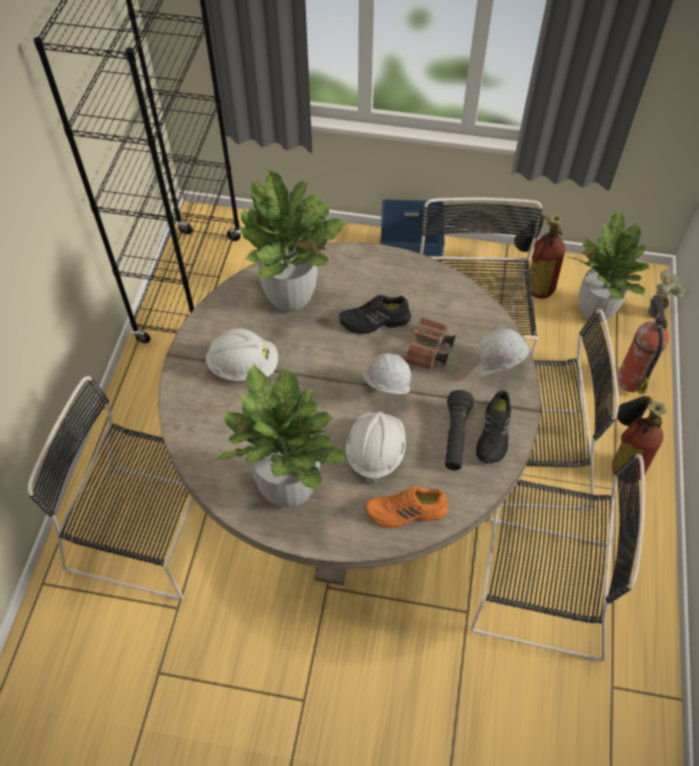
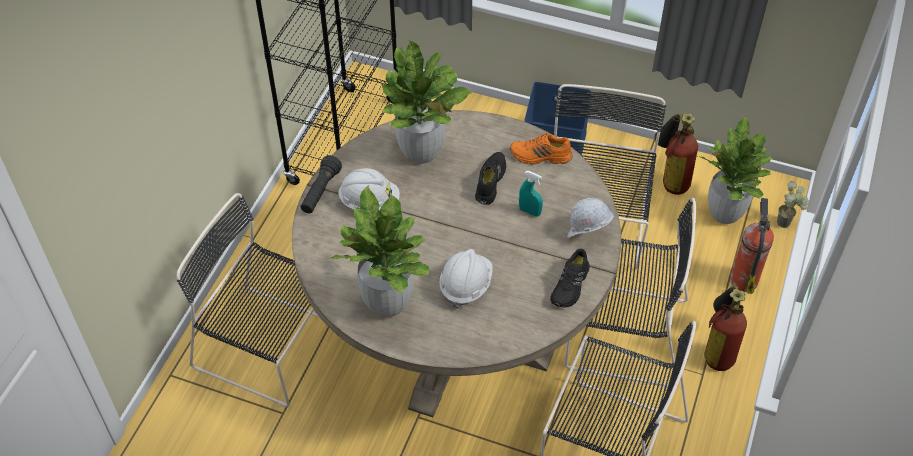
camera: 10 degrees right, 5 degrees down
black shoe [339,295,411,334] -> black shoe turned 105 degrees clockwise [475,152,506,205]
white hard hat [362,353,411,394] -> none
orange shoe [365,487,449,528] -> orange shoe moved to [510,133,573,165]
brown binoculars [403,318,456,369] -> turquoise spray bottle [519,171,543,217]
black flashlight [445,390,474,470] -> black flashlight moved to [300,155,342,213]

